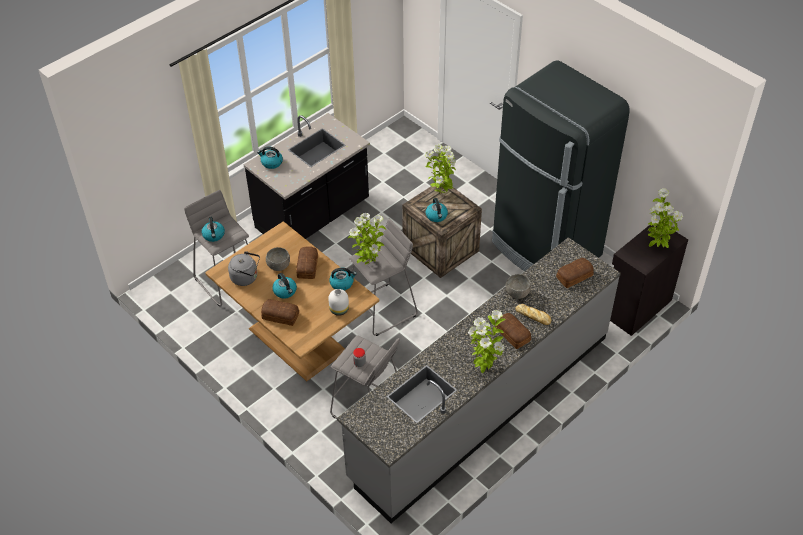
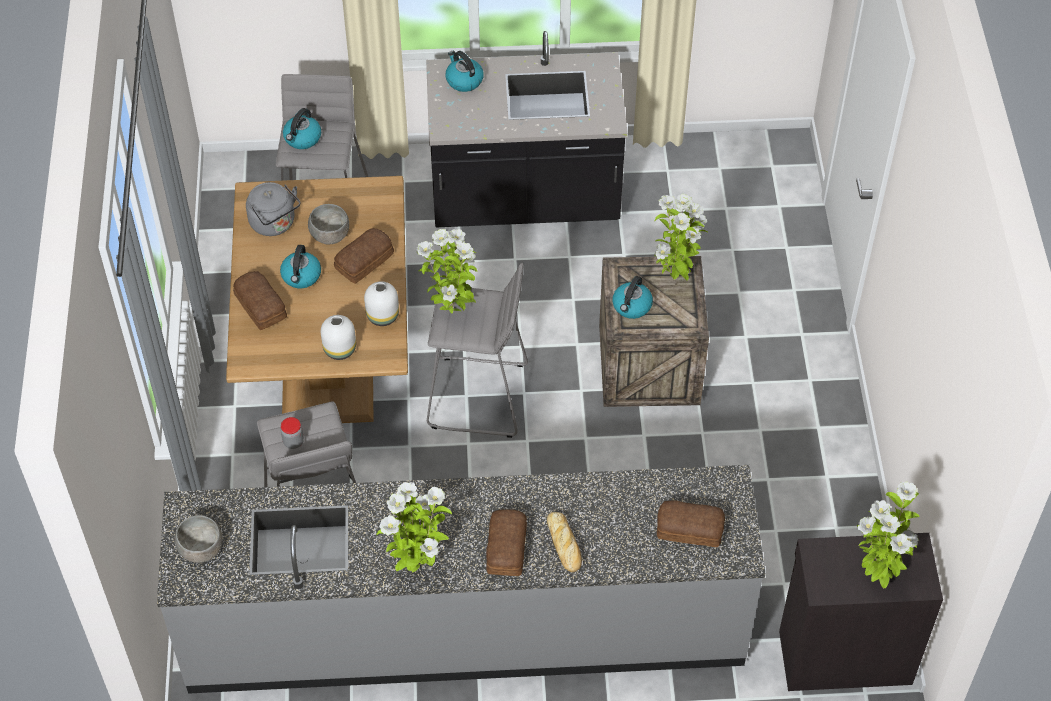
camera: 40 degrees right, 5 degrees up
kettle [329,268,357,291] -> white vase [364,281,399,326]
black fridge [492,60,630,271] -> none
grey bowl [505,274,531,299] -> grey bowl moved to [174,515,223,563]

